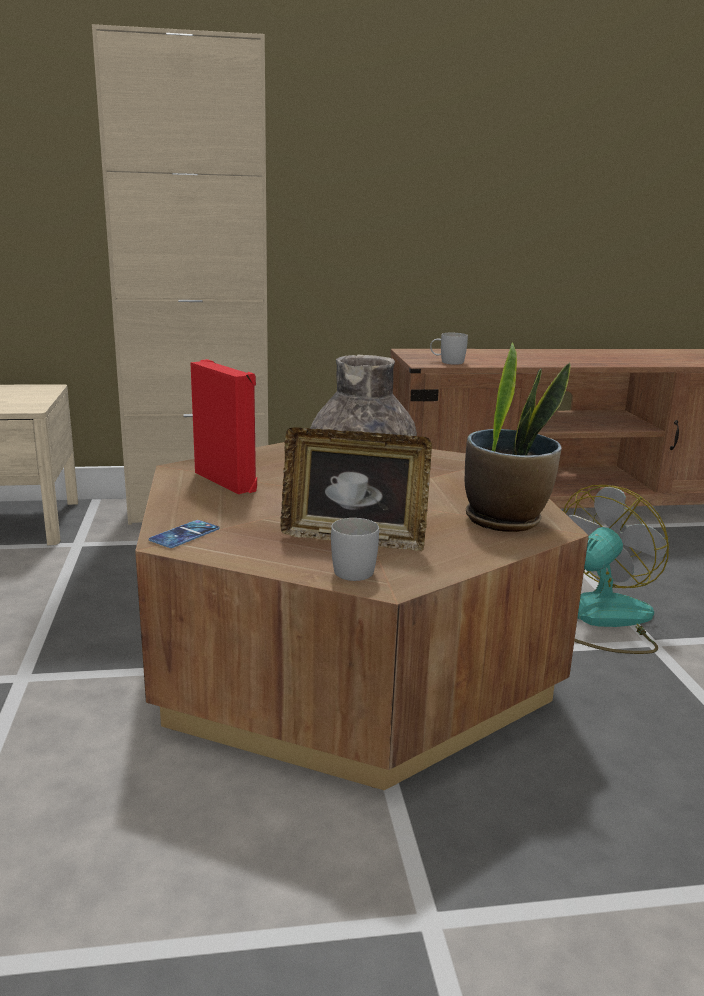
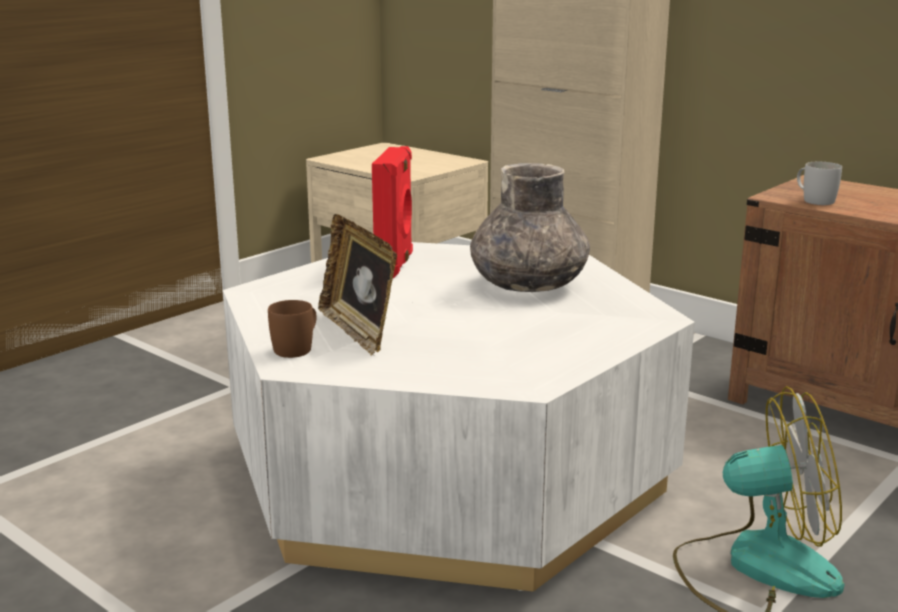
camera: 50 degrees right, 0 degrees up
brown coffee table [135,442,589,790] -> white coffee table [223,242,695,592]
phone [149,520,219,548] -> none
white mug [331,518,379,581] -> brown mug [268,300,317,358]
potted plant [464,342,571,532] -> none

